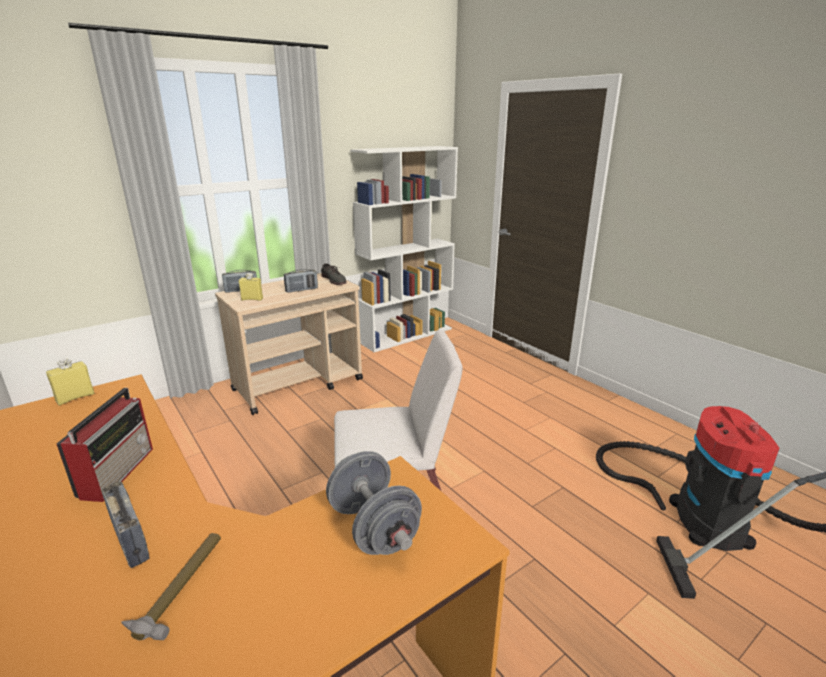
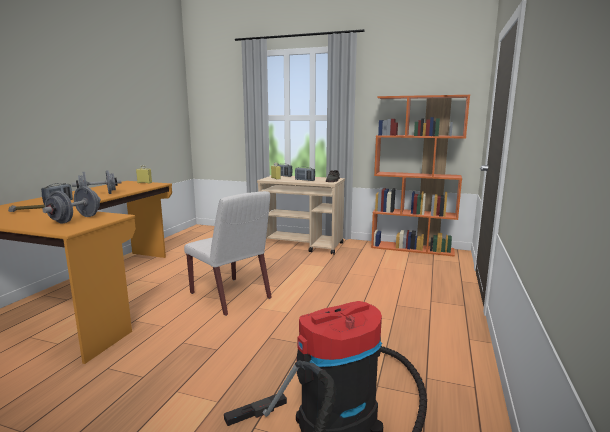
camera: 55 degrees right, 10 degrees down
radio [56,388,153,502] -> grey dumbbell [72,170,121,194]
white bookcase [350,146,458,352] -> orange bookcase [371,95,470,257]

